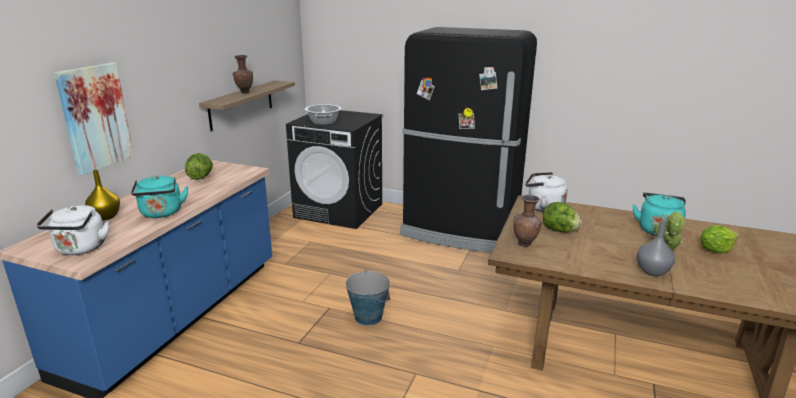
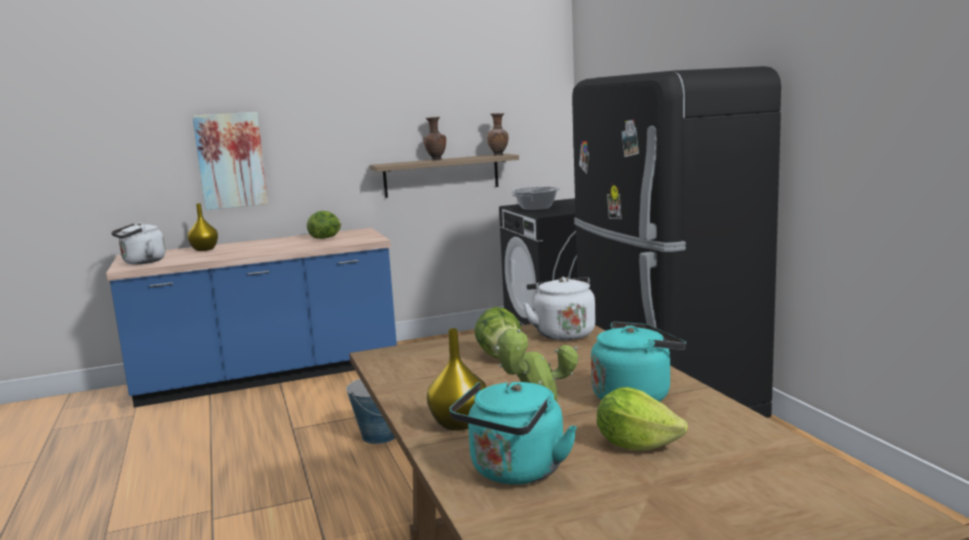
camera: 50 degrees right, 10 degrees down
turquoise kettle [131,175,188,218] -> turquoise kettle moved to [449,382,577,485]
brown vase [513,195,542,247] -> brown vase moved to [487,113,509,156]
grey vase [637,220,675,276] -> yellow vase [427,328,486,431]

